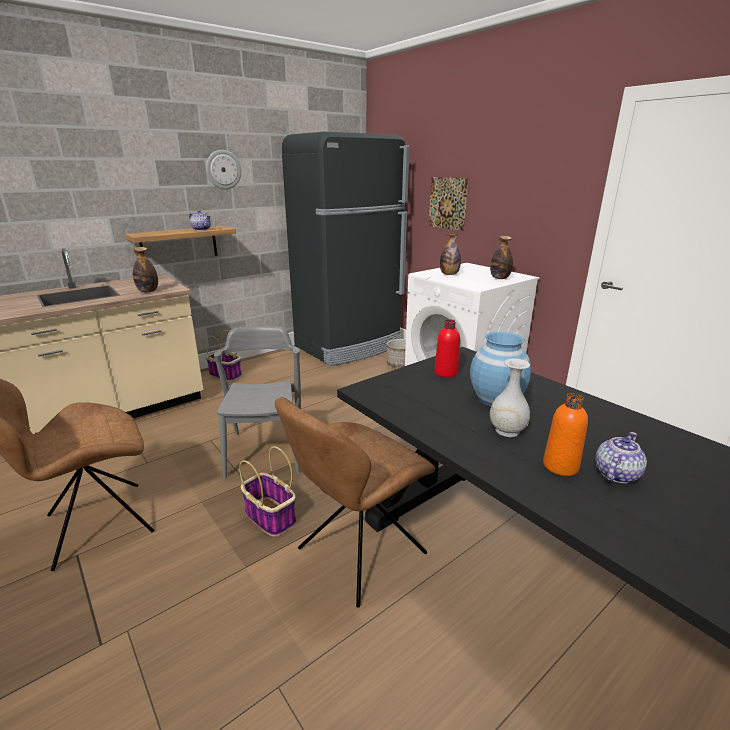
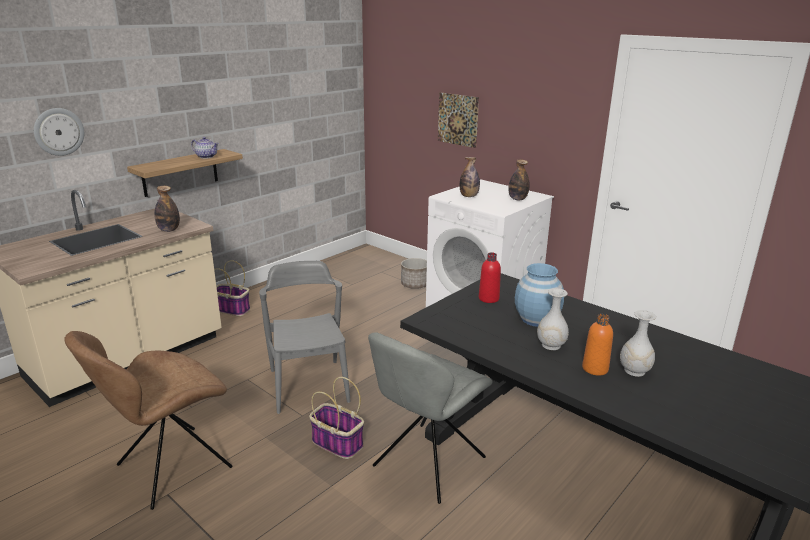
camera: 10 degrees left, 0 degrees up
wall clock [206,150,241,190] -> wall clock moved to [34,108,84,156]
brown chair [275,397,435,608] -> grey chair [368,332,492,504]
black fridge [282,132,410,366] -> none
teapot [595,432,647,483] -> white vase [620,310,656,377]

